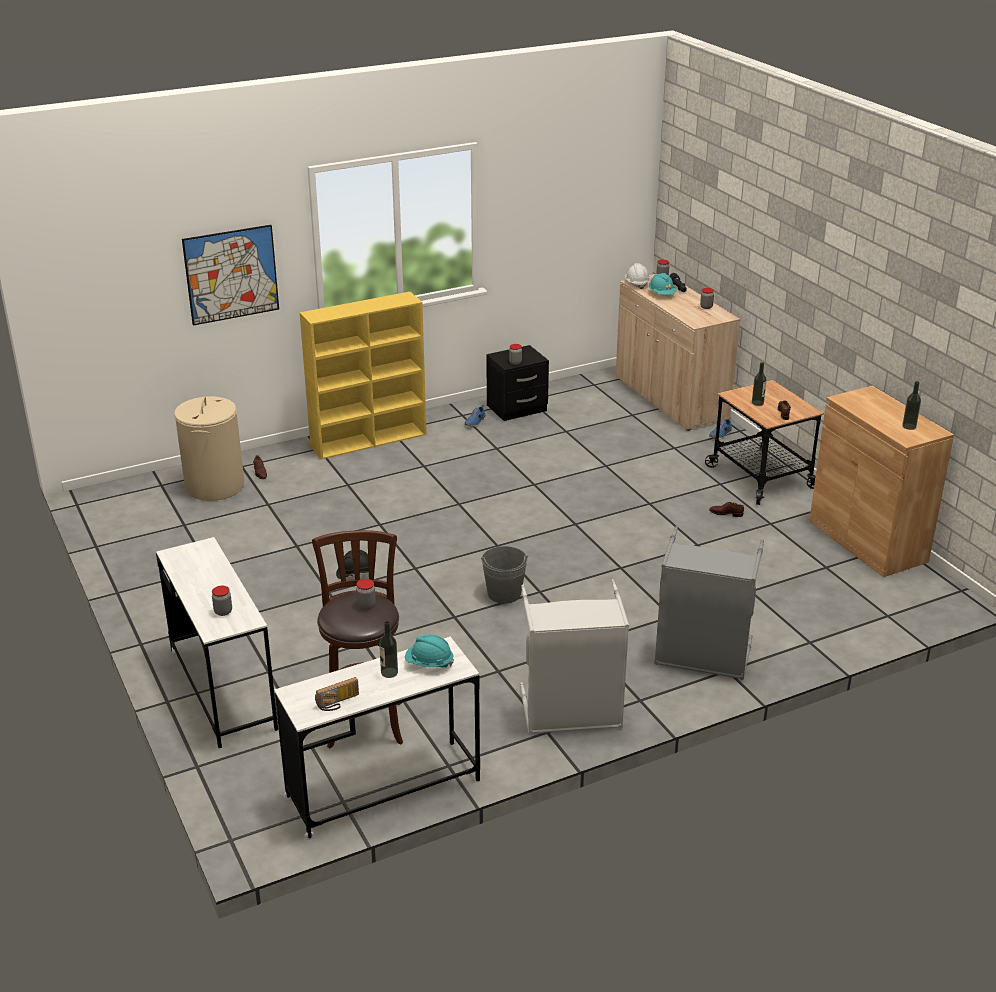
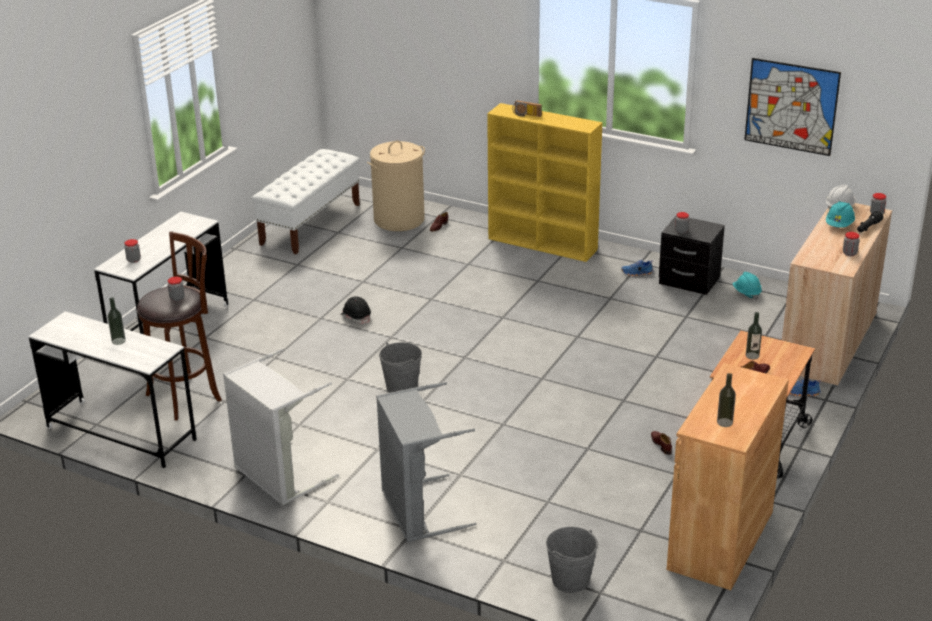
camera: 55 degrees right, 0 degrees up
picture [182,225,279,326] -> picture moved to [744,58,841,156]
radio [315,677,359,711] -> radio moved to [513,100,542,117]
turquoise hard hat [405,634,454,668] -> turquoise hard hat moved to [733,272,762,300]
none -> white bench [252,149,360,254]
none -> grey bucket [546,527,598,593]

